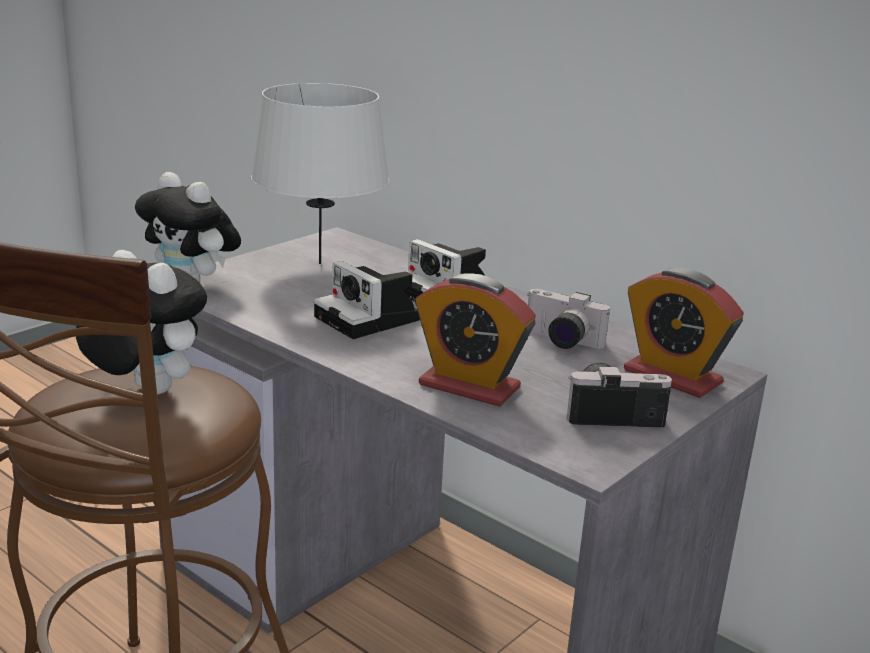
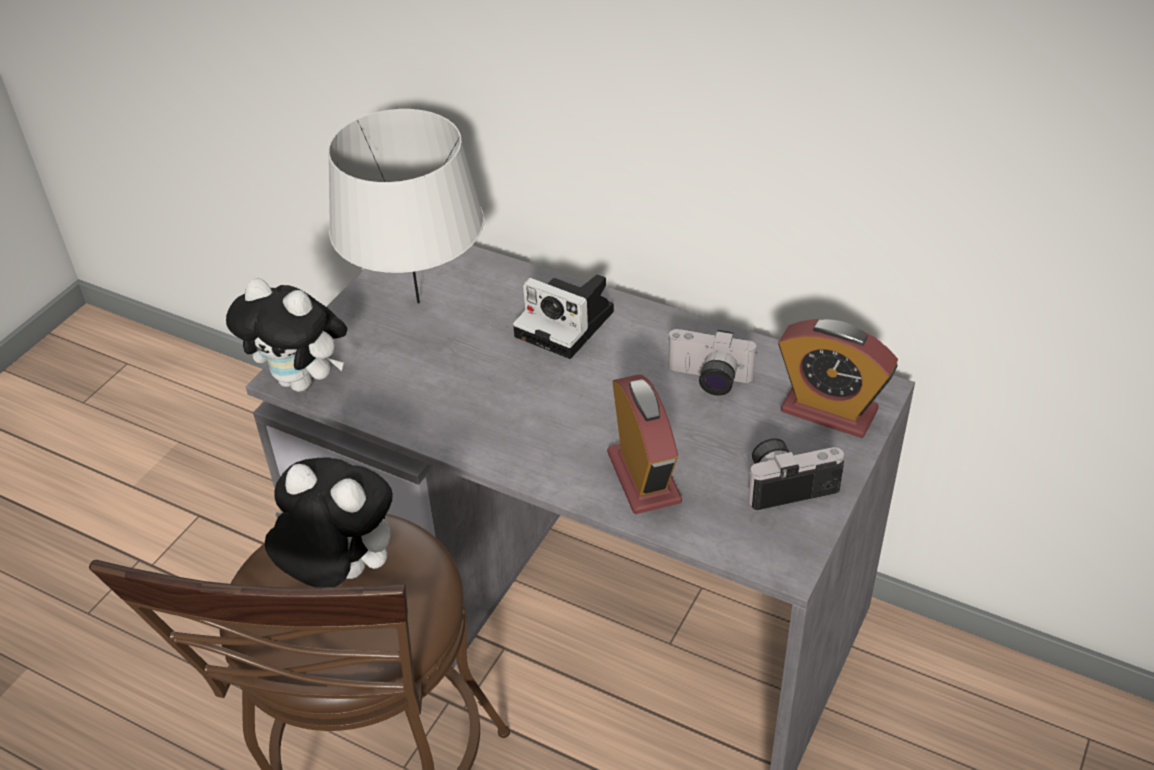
camera: 10 degrees left, 20 degrees up
camera [314,261,420,339] -> none
alarm clock [415,273,536,407] -> alarm clock turned 120 degrees counterclockwise [607,374,682,514]

